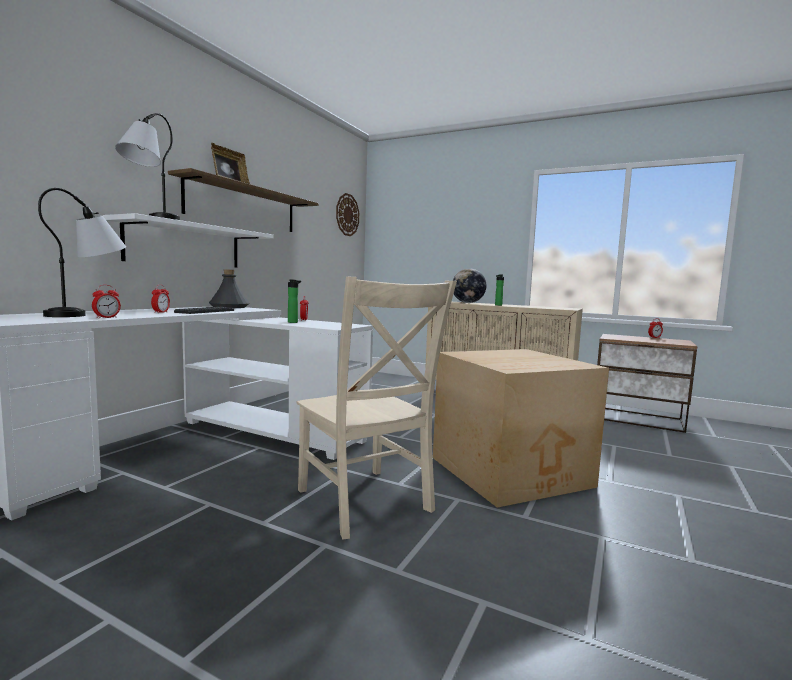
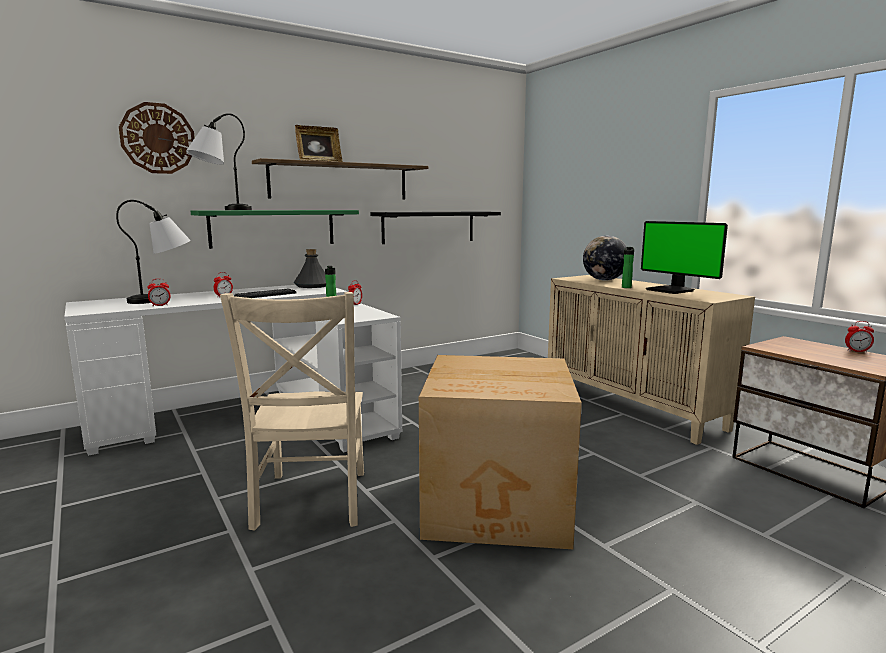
camera: 30 degrees right, 5 degrees up
white shelf [103,213,274,268] -> green shelf [191,210,359,249]
wall clock [336,193,359,236] -> wall clock moved to [119,102,195,174]
none -> black shelf [370,211,501,244]
none -> monitor [641,221,728,294]

